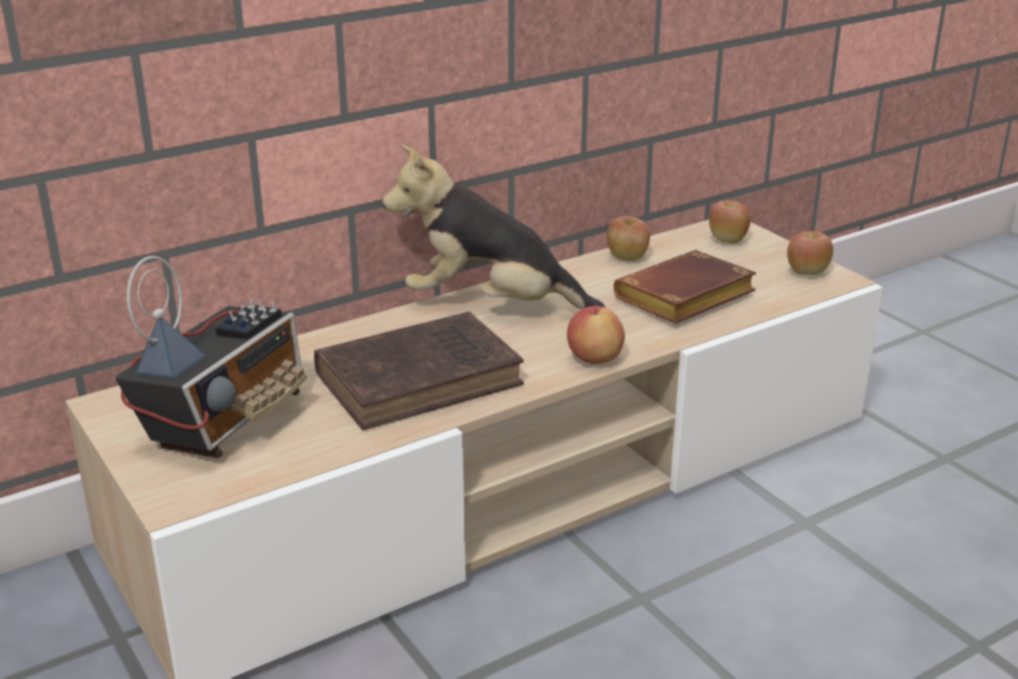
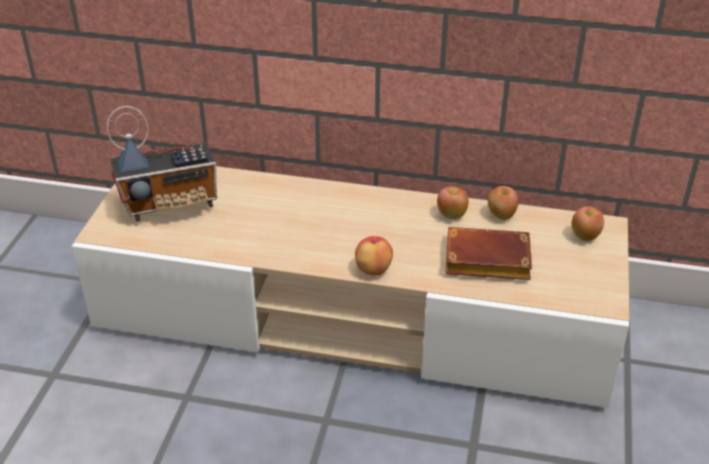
camera: 45 degrees right, 10 degrees up
brown book [314,311,524,430] -> none
plush toy [383,144,606,310] -> none
apple [787,231,833,275] -> apple moved to [437,186,469,219]

